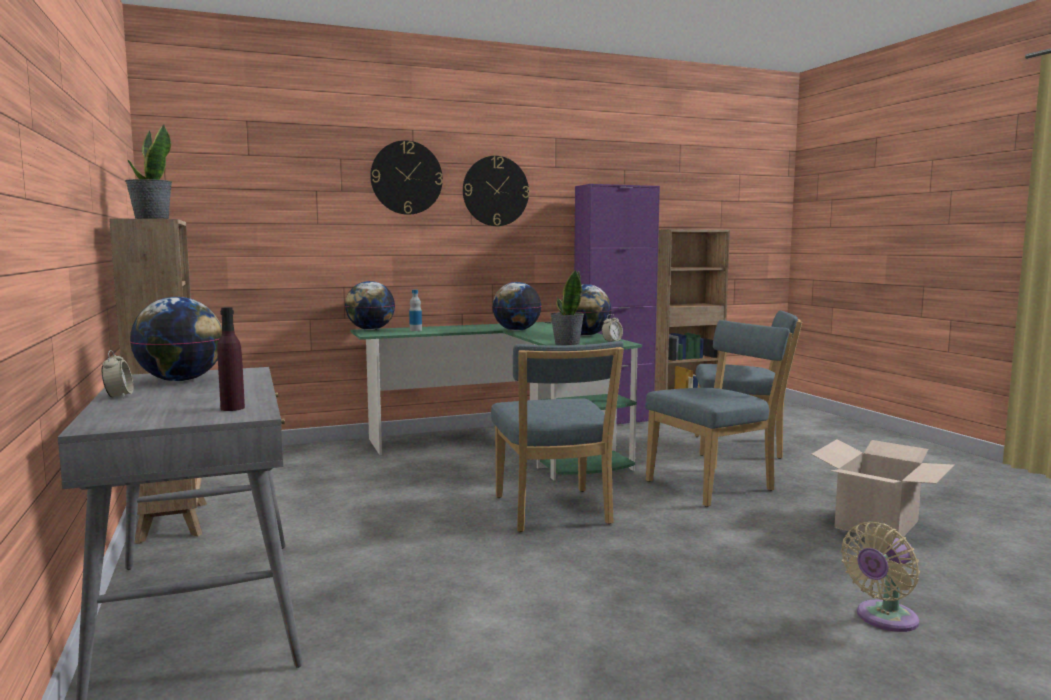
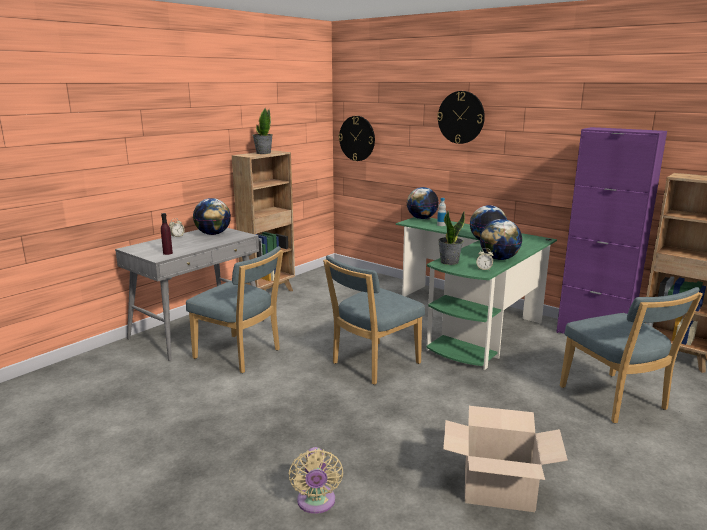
camera: 60 degrees right, 10 degrees up
wall clock [463,156,529,226] -> wall clock moved to [339,116,375,161]
blue chair [645,320,793,507] -> blue chair moved to [186,246,283,373]
beige fan [841,522,920,632] -> beige fan turned 120 degrees counterclockwise [288,447,343,514]

